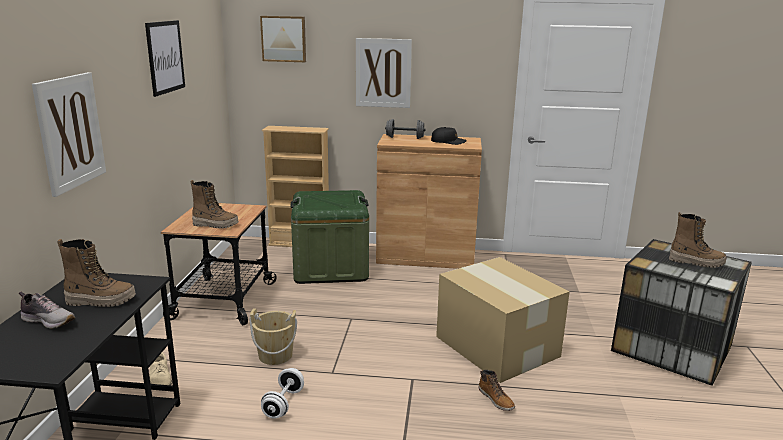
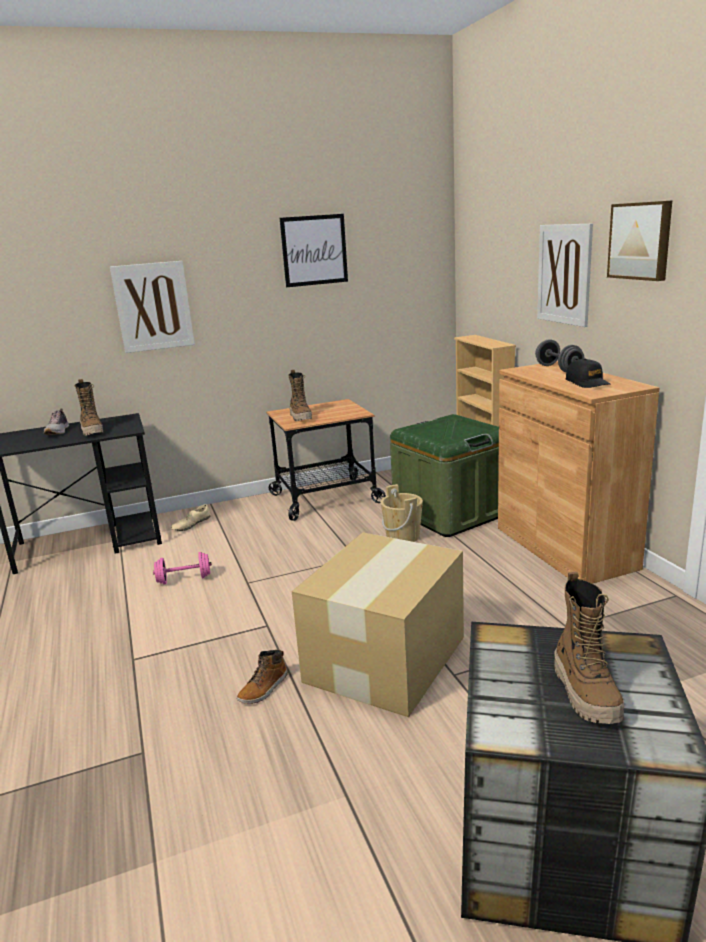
camera: 65 degrees right, 0 degrees up
beige bucket [250,308,297,365] -> beige bucket moved to [380,484,423,542]
picture [260,16,306,62] -> picture moved to [607,200,672,281]
white dumbbell [261,368,304,419] -> pink dumbbell [153,552,212,585]

